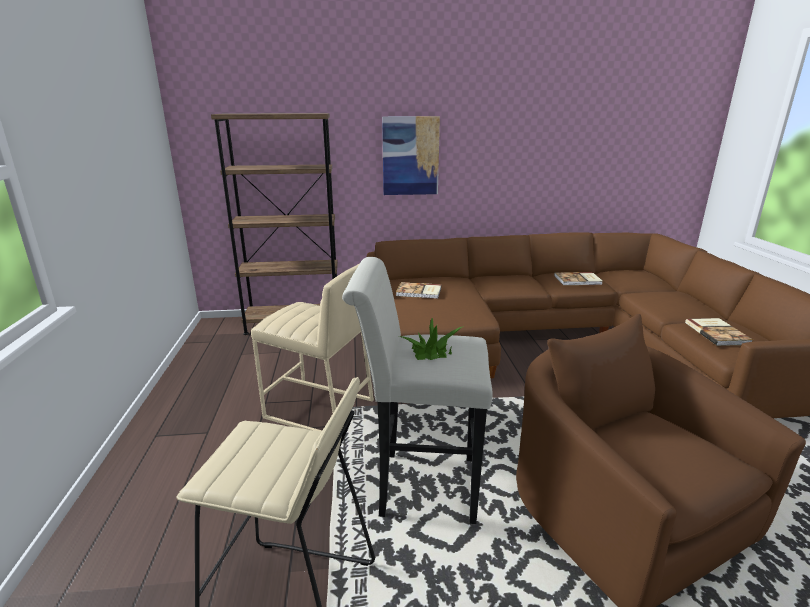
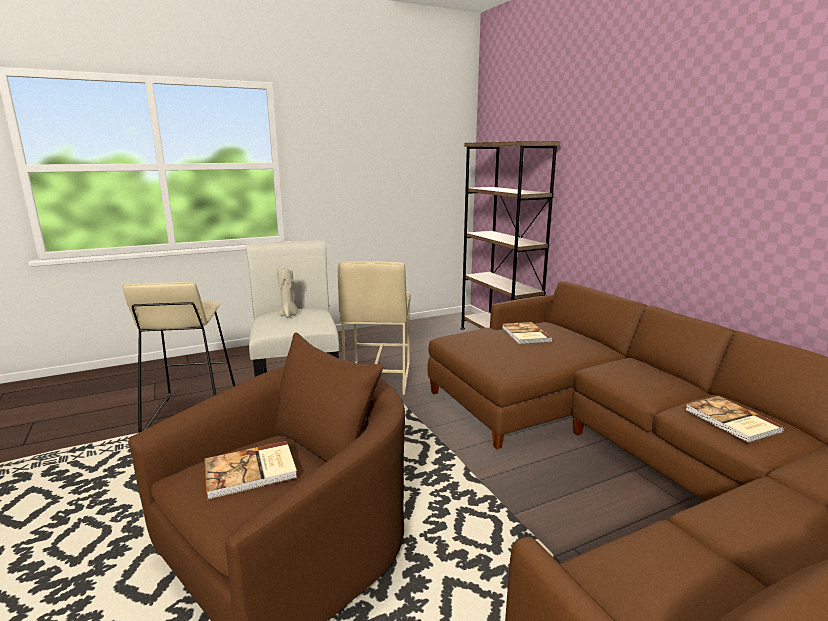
camera: 70 degrees right, 5 degrees down
picture [382,116,440,195] -> none
potted plant [399,318,464,360] -> beige candle [277,266,298,317]
book [685,318,753,346] -> book moved to [205,441,297,500]

